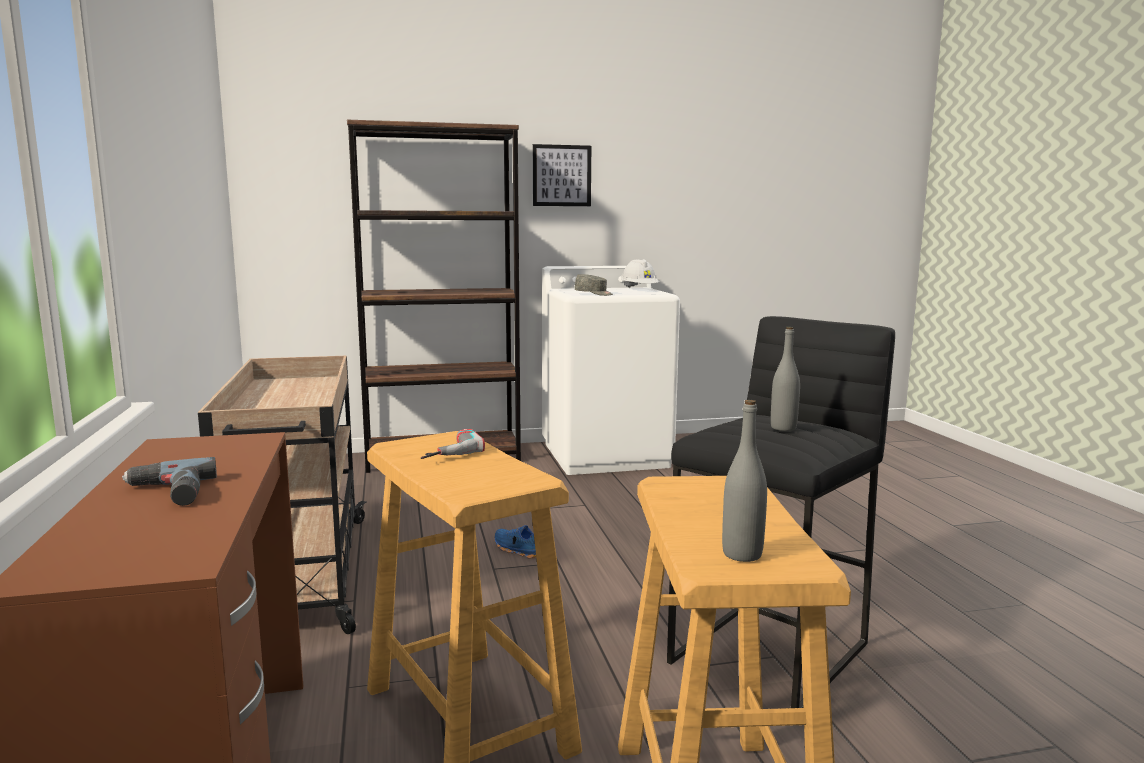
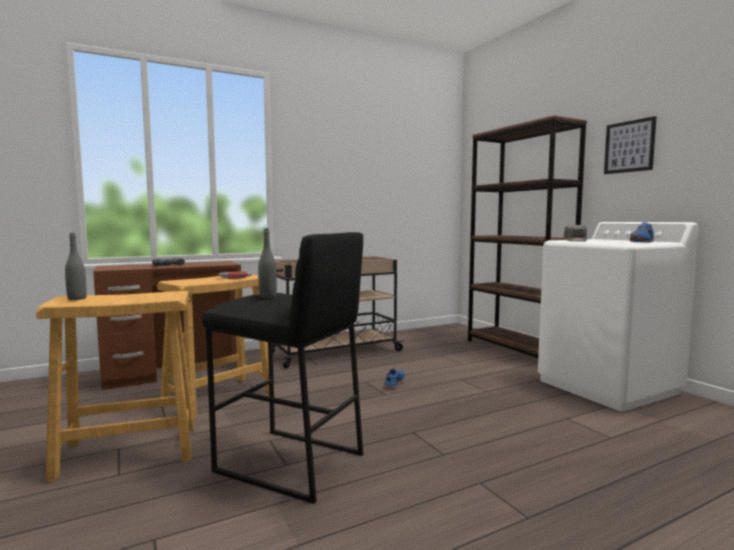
camera: 75 degrees right, 5 degrees down
white hard hat [621,259,660,288] -> blue shoe [630,222,654,242]

